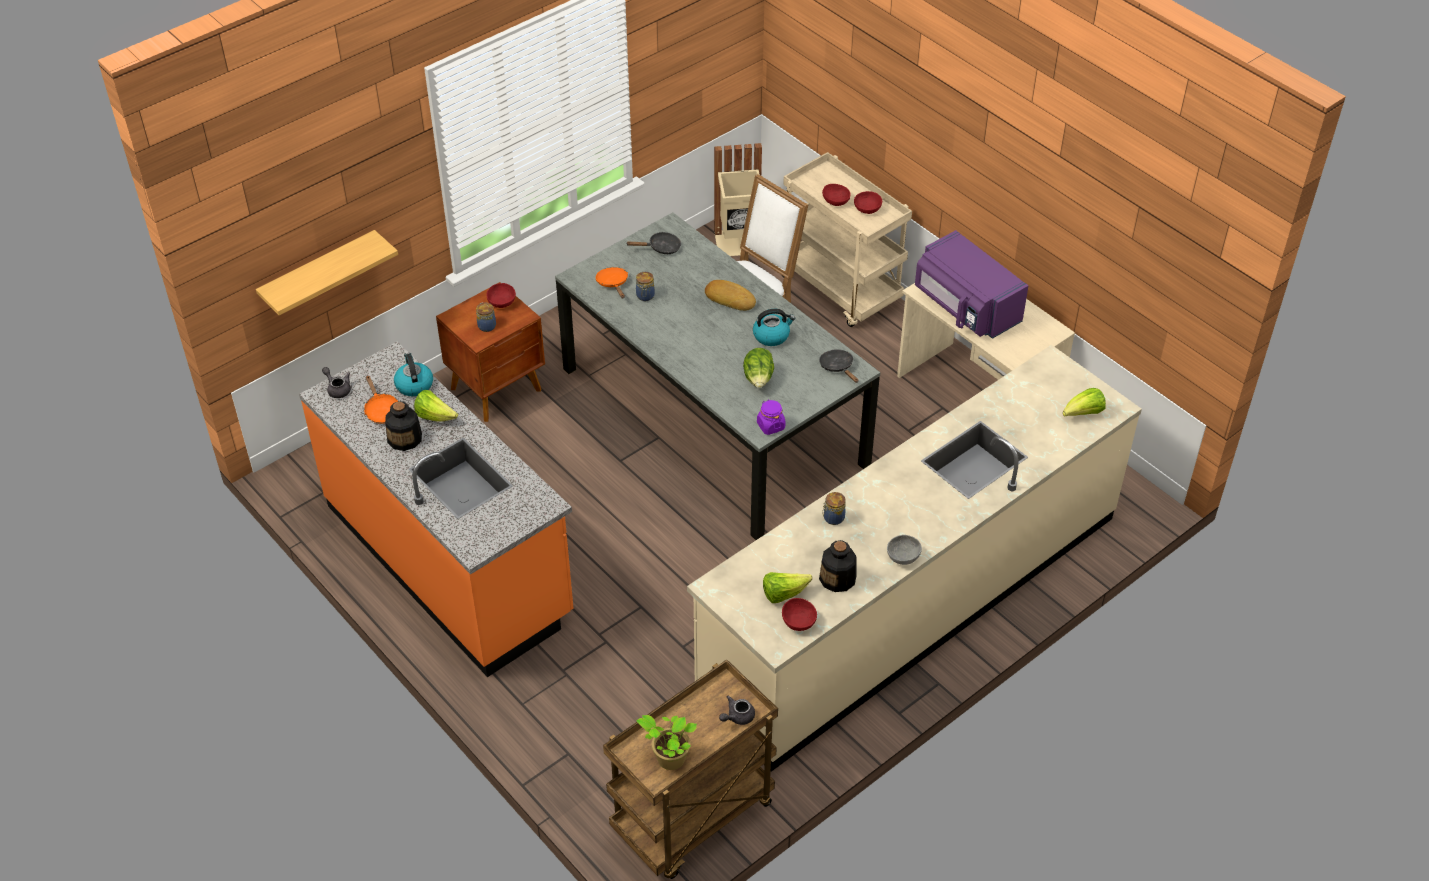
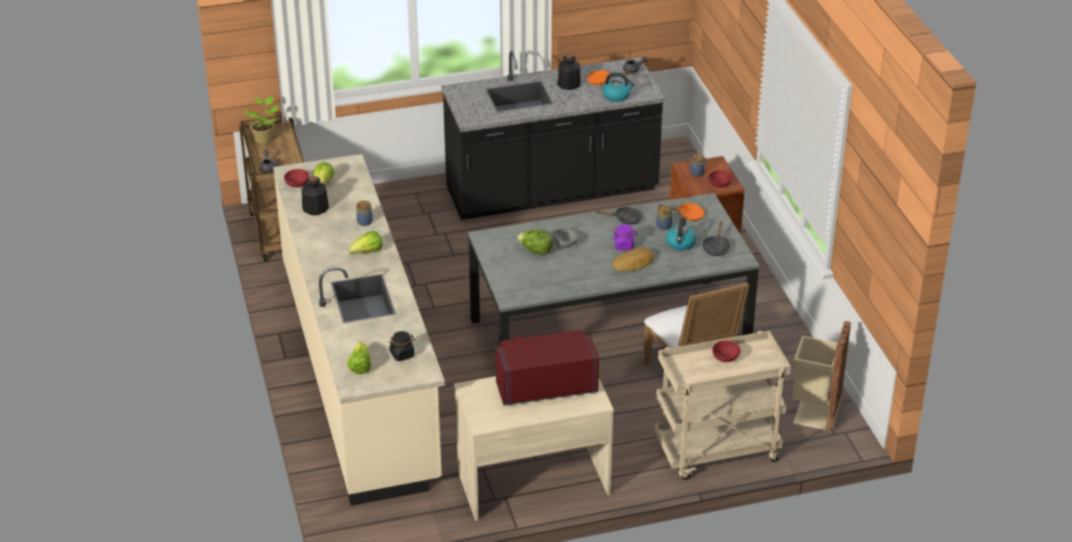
camera: 115 degrees right, 10 degrees down
shelf [256,230,398,315] -> none
orange counter [299,342,573,677] -> black counter [441,51,666,220]
lettuce [414,390,458,422] -> lettuce moved to [348,231,383,254]
kettle [753,309,795,346] -> kettle moved to [666,217,696,250]
purple jar [757,399,785,435] -> purple jar moved to [613,224,637,250]
black frying pan [819,349,859,383] -> black frying pan moved to [596,207,642,224]
red bowl [854,191,882,214] -> none
grey bowl [887,535,922,565] -> grey bowl moved to [553,228,578,247]
purple microwave [915,230,1028,339] -> red microwave [495,330,599,406]
none -> black jar [389,331,415,361]

